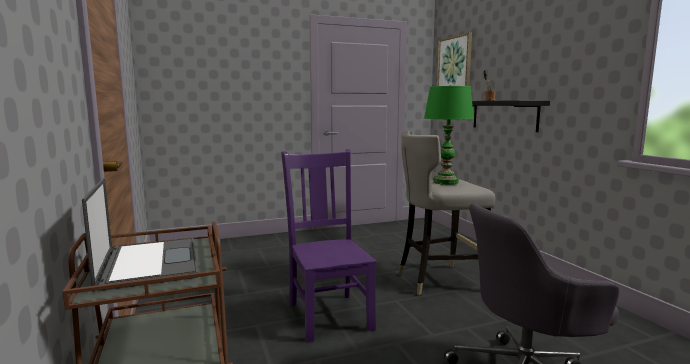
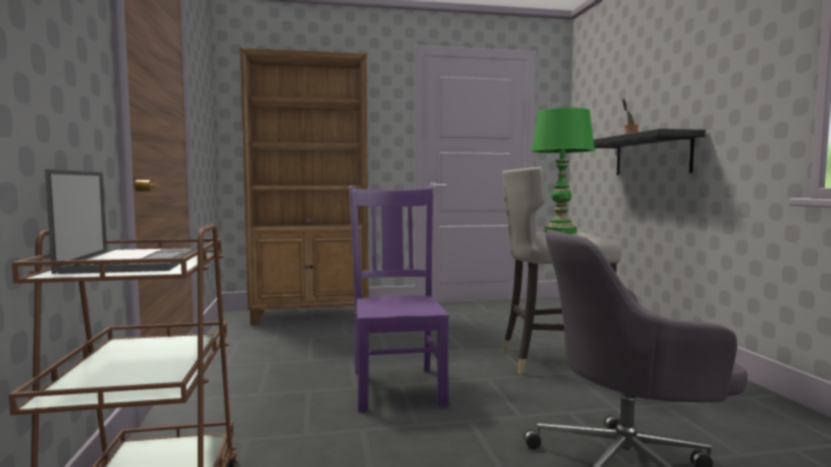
camera: 10 degrees right, 5 degrees down
picture [437,33,472,86] -> none
none -> brown bookcase [240,48,369,325]

